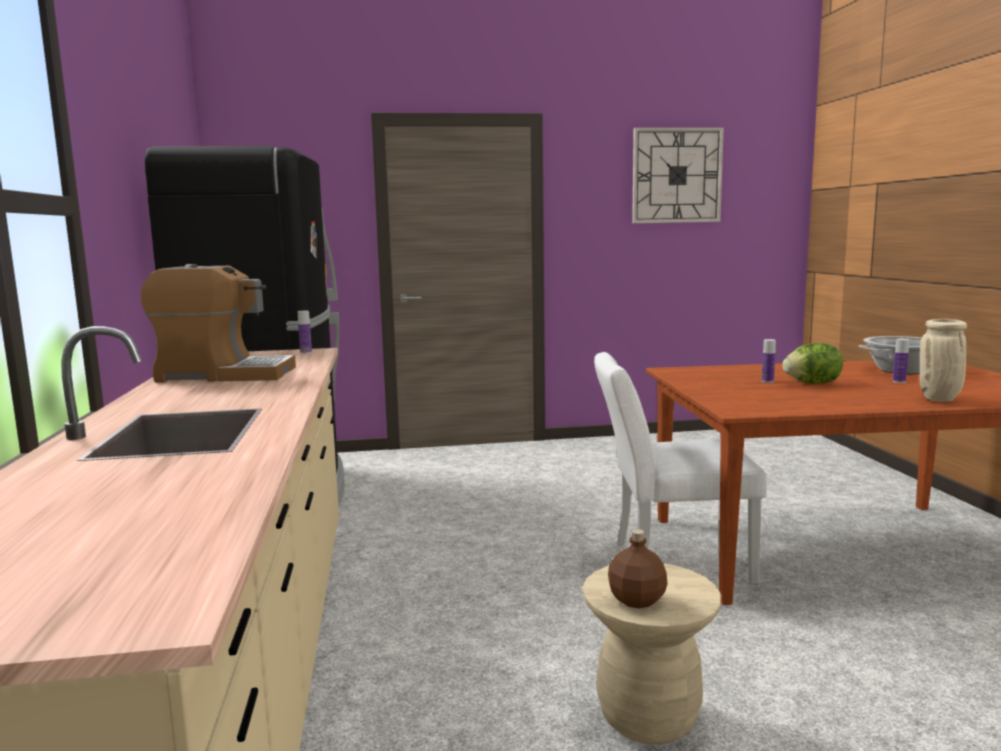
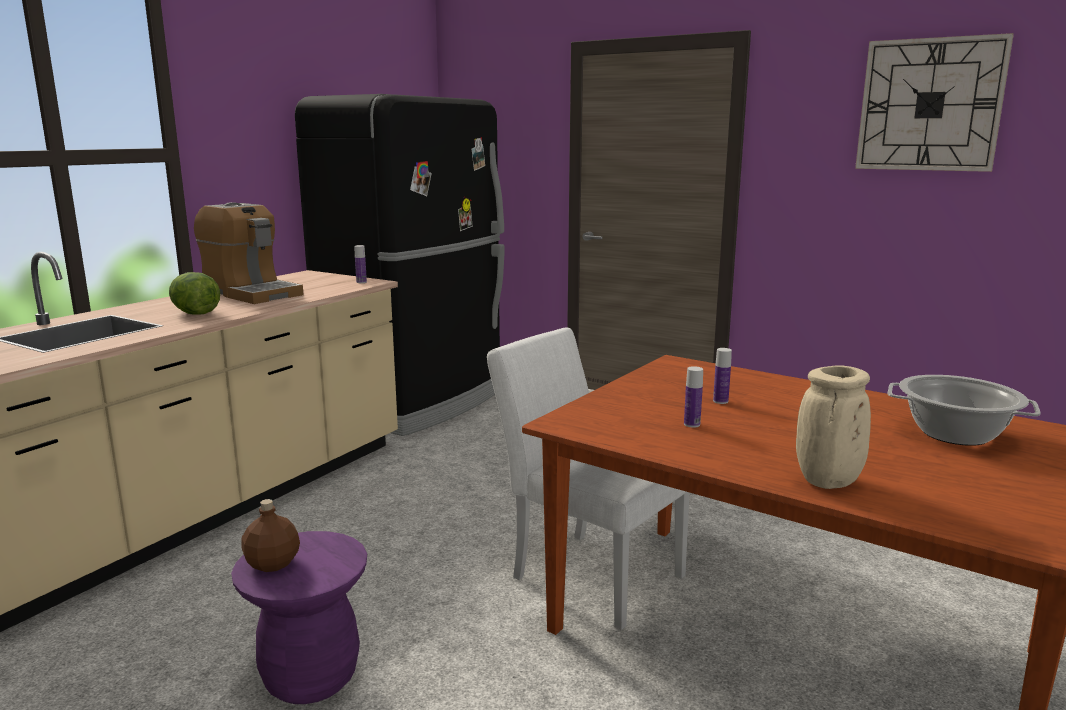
camera: 40 degrees right, 5 degrees up
beige stool [583,563,721,744] -> purple stool [231,531,367,704]
lettuce [782,343,843,384] -> lettuce moved to [169,272,220,315]
bottle [893,339,909,383] -> bottle moved to [684,366,703,428]

